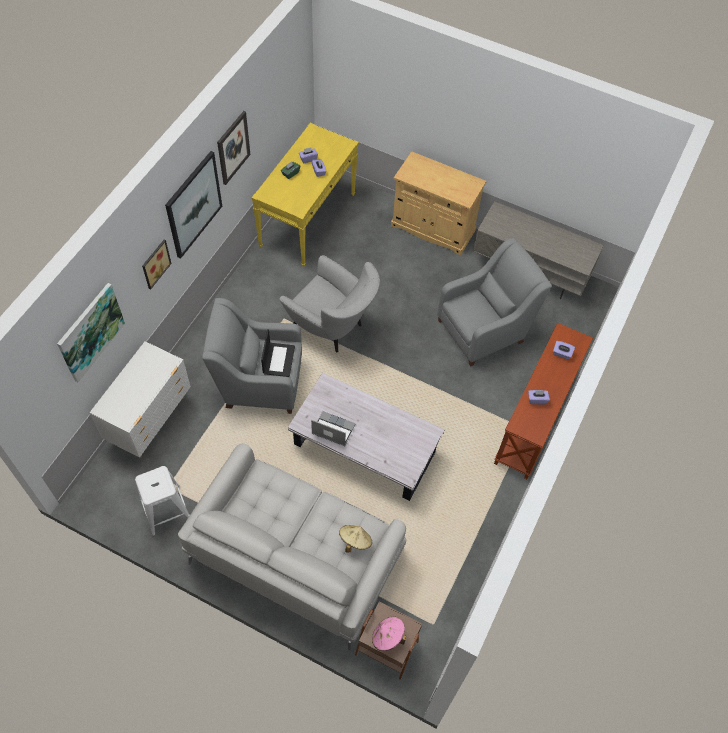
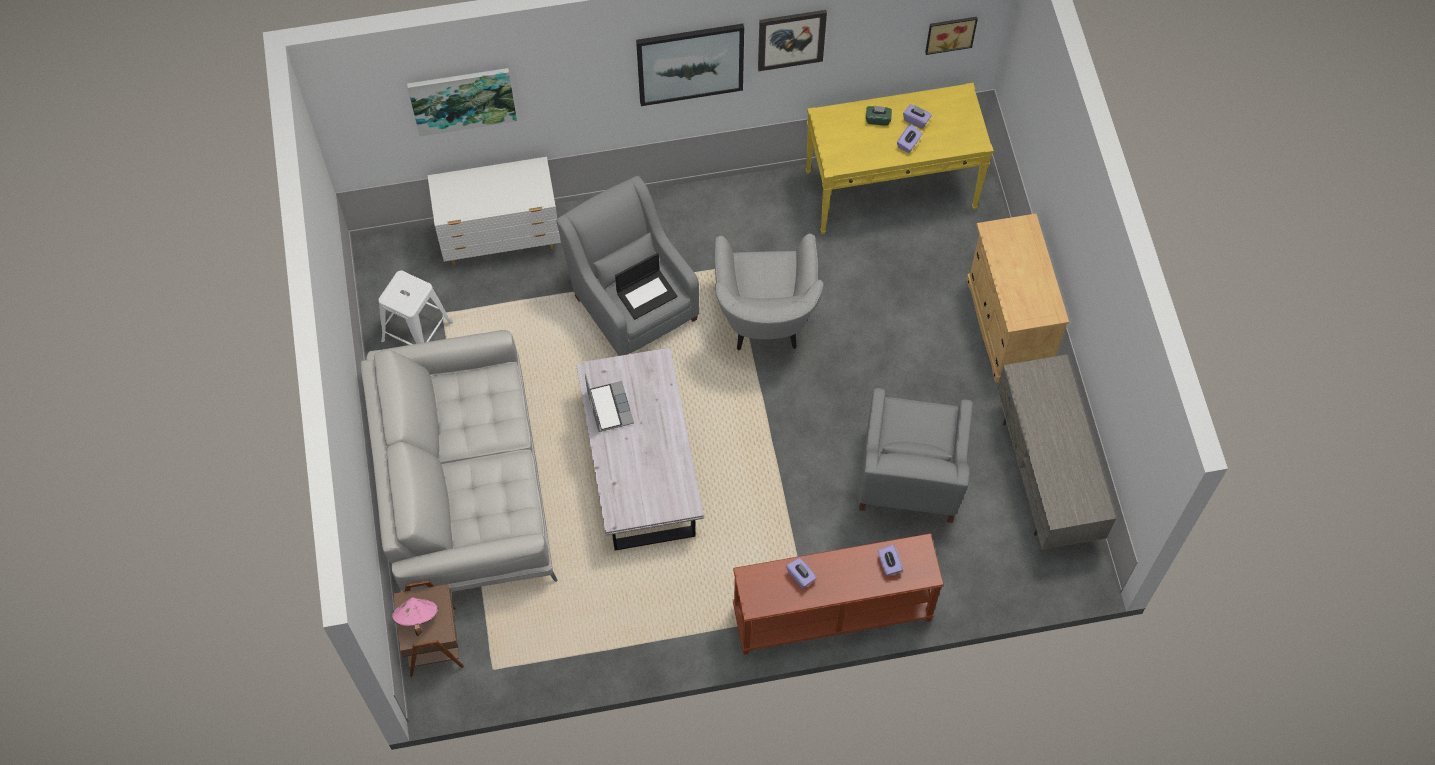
camera: 55 degrees right, 5 degrees up
picture [142,240,172,289] -> picture moved to [925,17,978,55]
beige hat [339,525,372,553] -> none
grey armchair [437,238,552,367] -> grey armchair turned 75 degrees clockwise [859,388,973,523]

